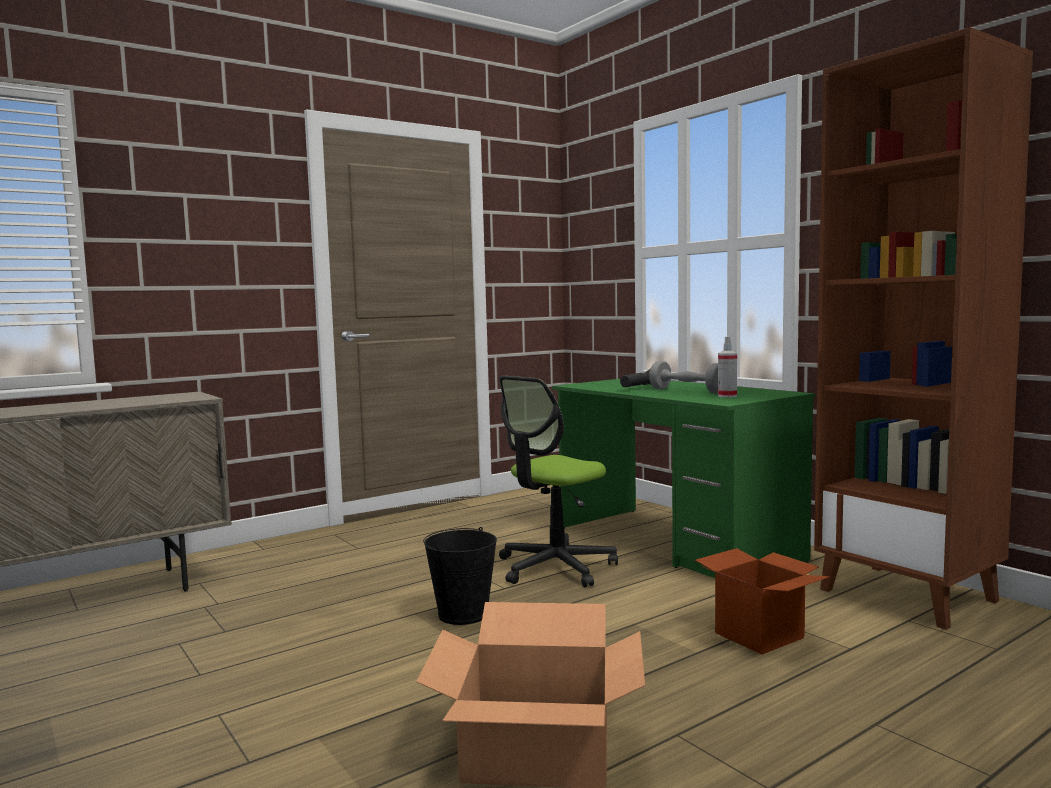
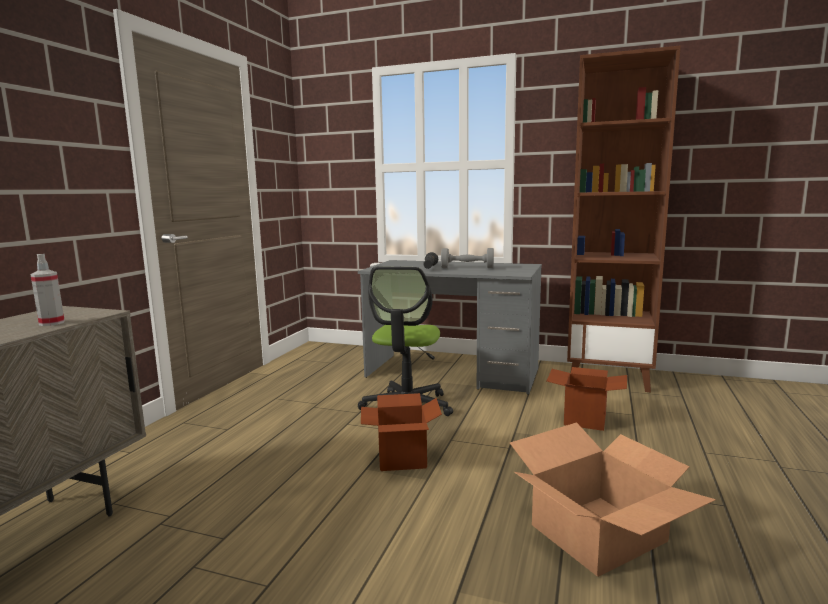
camera: 35 degrees left, 5 degrees up
black bucket [423,527,497,625] -> cardboard box [361,393,442,471]
green desk [552,379,815,578] -> grey desk [358,260,542,395]
spray bottle [718,337,737,398] -> spray bottle moved to [30,254,65,326]

